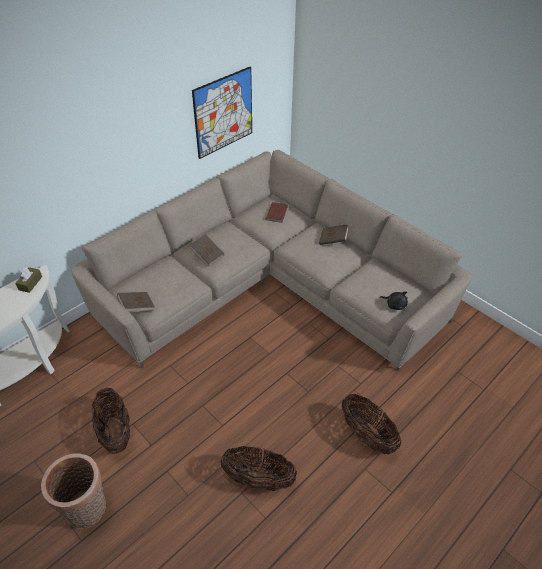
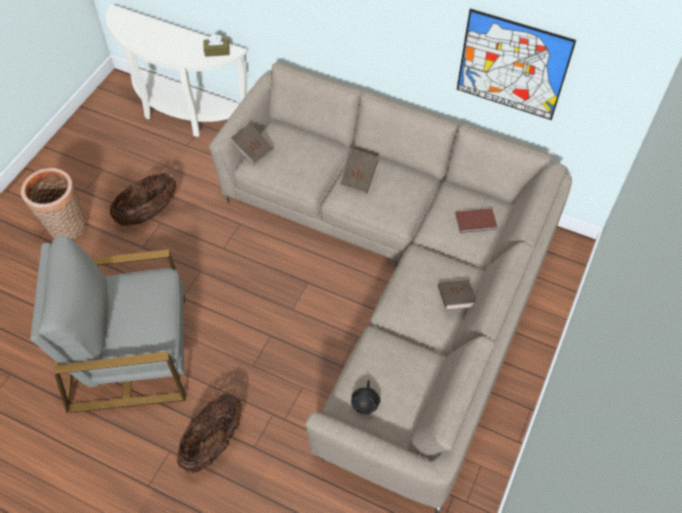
camera: 70 degrees right, 10 degrees up
basket [220,446,297,491] -> grey armchair [30,236,186,413]

